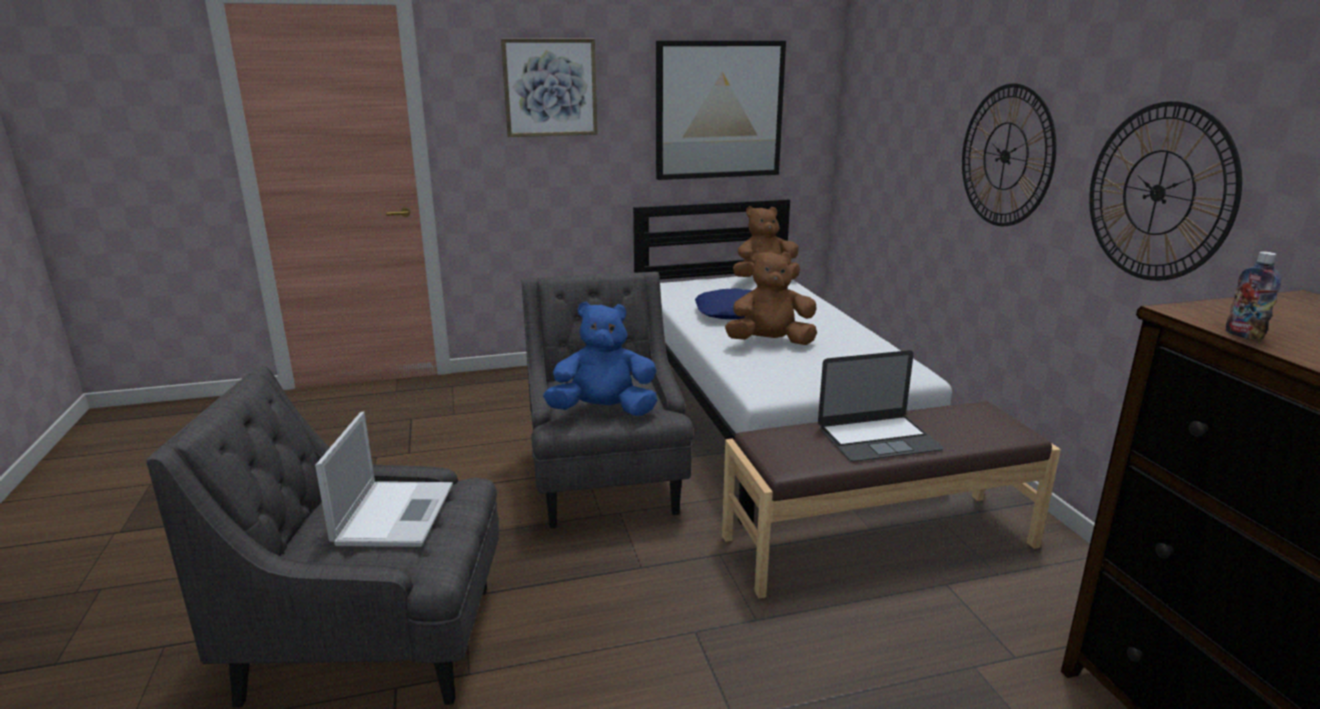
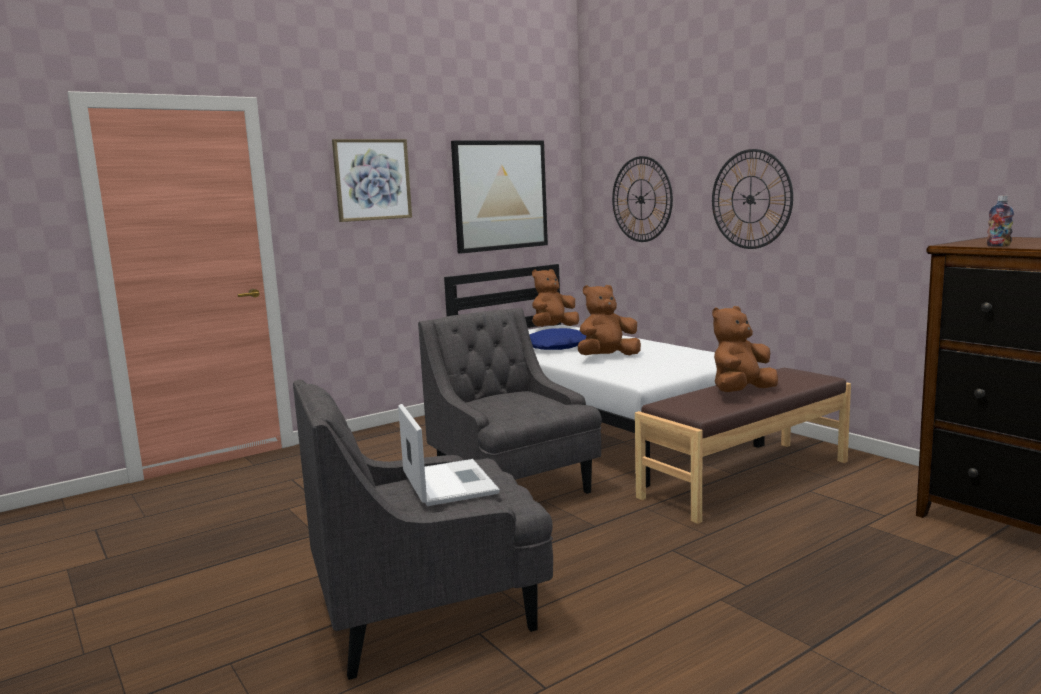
camera: 20 degrees left, 10 degrees down
blue plush toy [543,302,657,416] -> none
laptop [818,350,944,462] -> brown plush toy [712,306,778,392]
wall clock [1089,101,1242,281] -> wall clock moved to [612,156,673,242]

